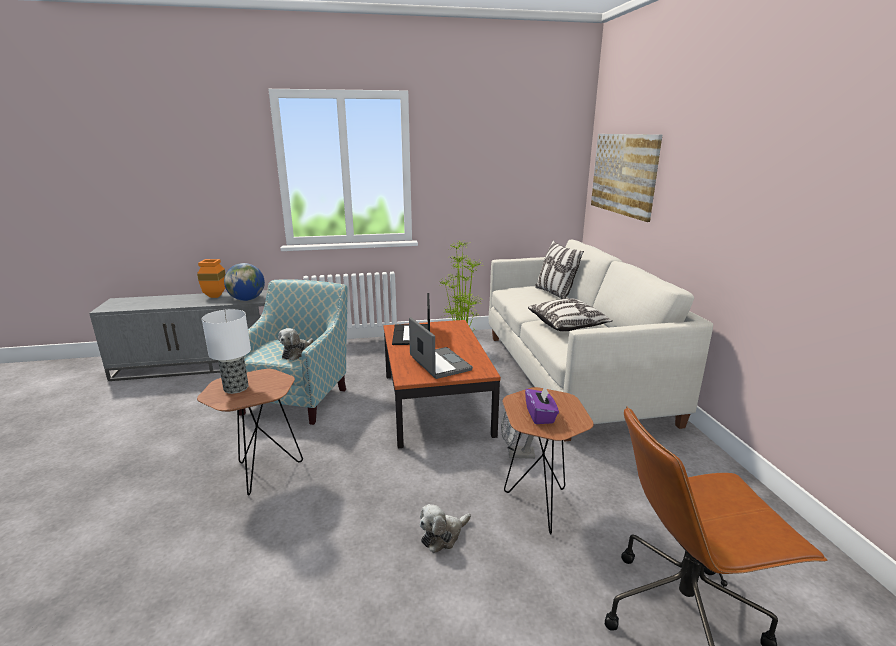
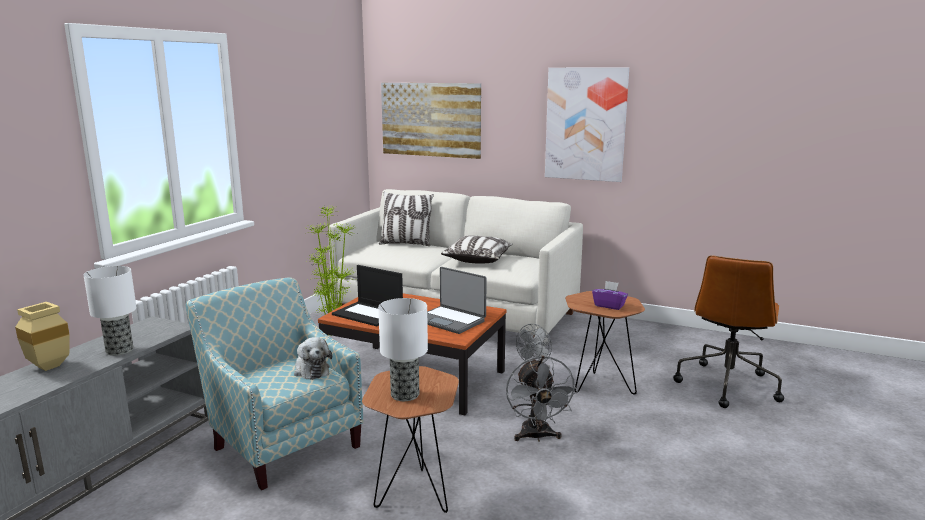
camera: 55 degrees left, 5 degrees down
orange vase [197,259,226,298] -> beige vase [15,302,70,371]
globe [224,263,265,301] -> table lamp [83,266,137,356]
laptop [409,317,473,379] -> laptop turned 150 degrees counterclockwise [427,267,487,334]
plush toy [420,504,471,553] -> none
none -> grey fan [506,356,578,442]
none -> picture [545,68,629,182]

